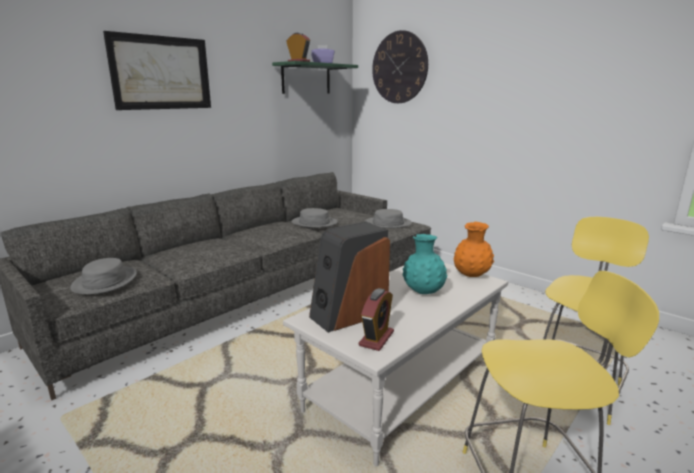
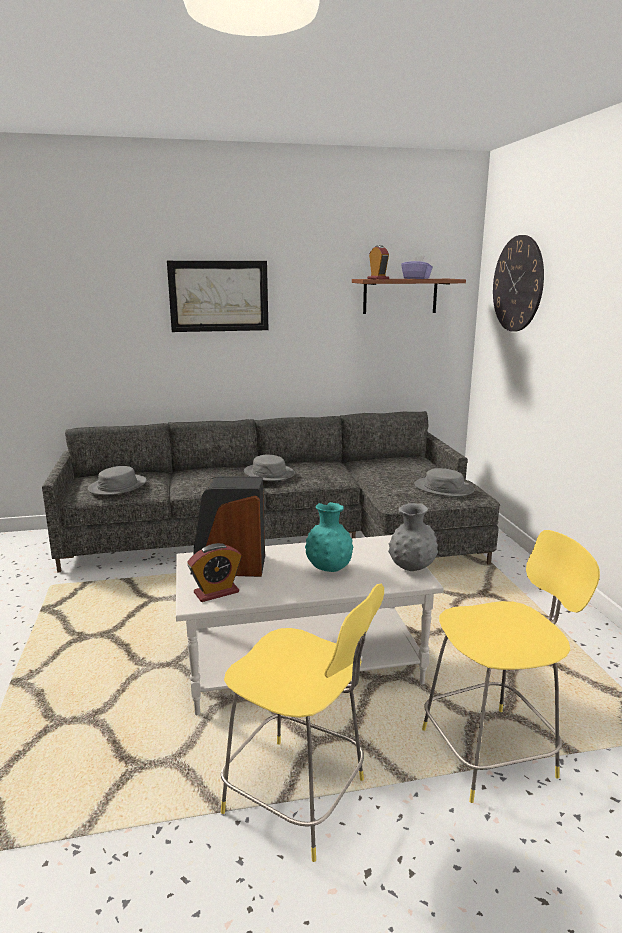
camera: 35 degrees right, 0 degrees up
green shelf [272,61,358,94] -> brown shelf [352,279,466,314]
grey hat [292,208,338,228] -> grey hat moved to [244,454,295,481]
orange vase [453,222,494,277] -> grey vase [388,503,438,571]

